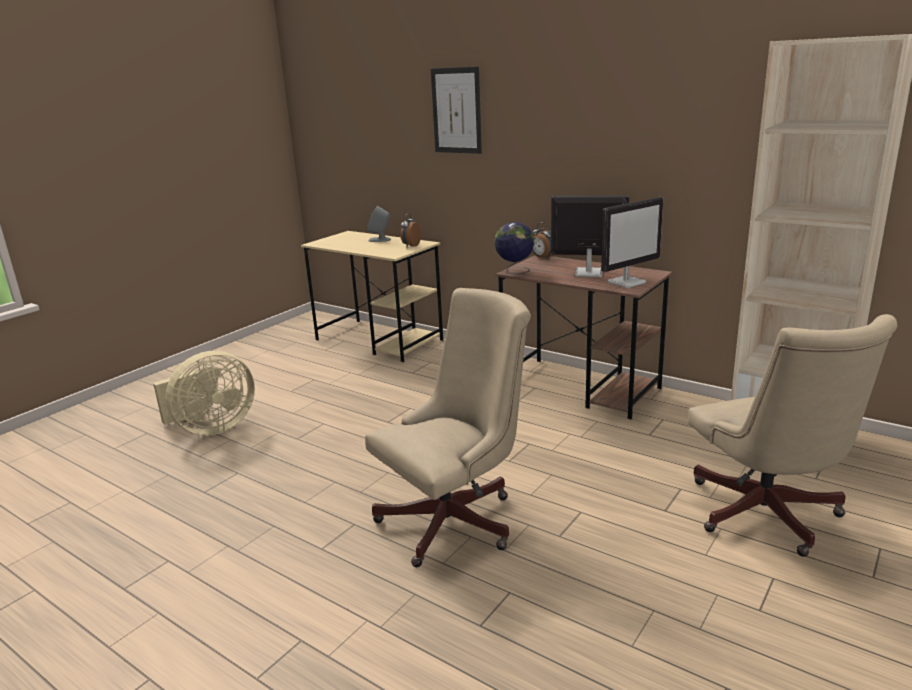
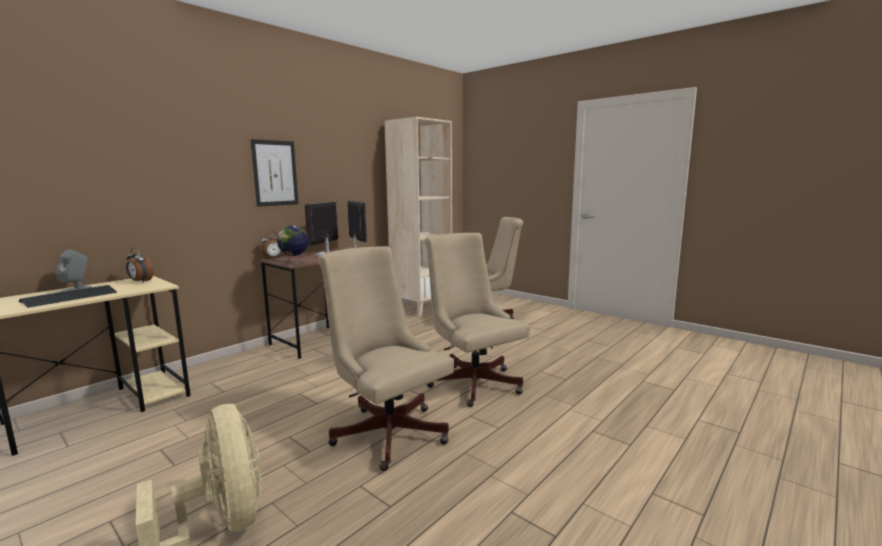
camera: 85 degrees left, 10 degrees down
picture [431,67,482,154] -> picture moved to [251,139,298,207]
none -> keyboard [19,285,117,308]
none -> beige office chair [318,246,454,471]

